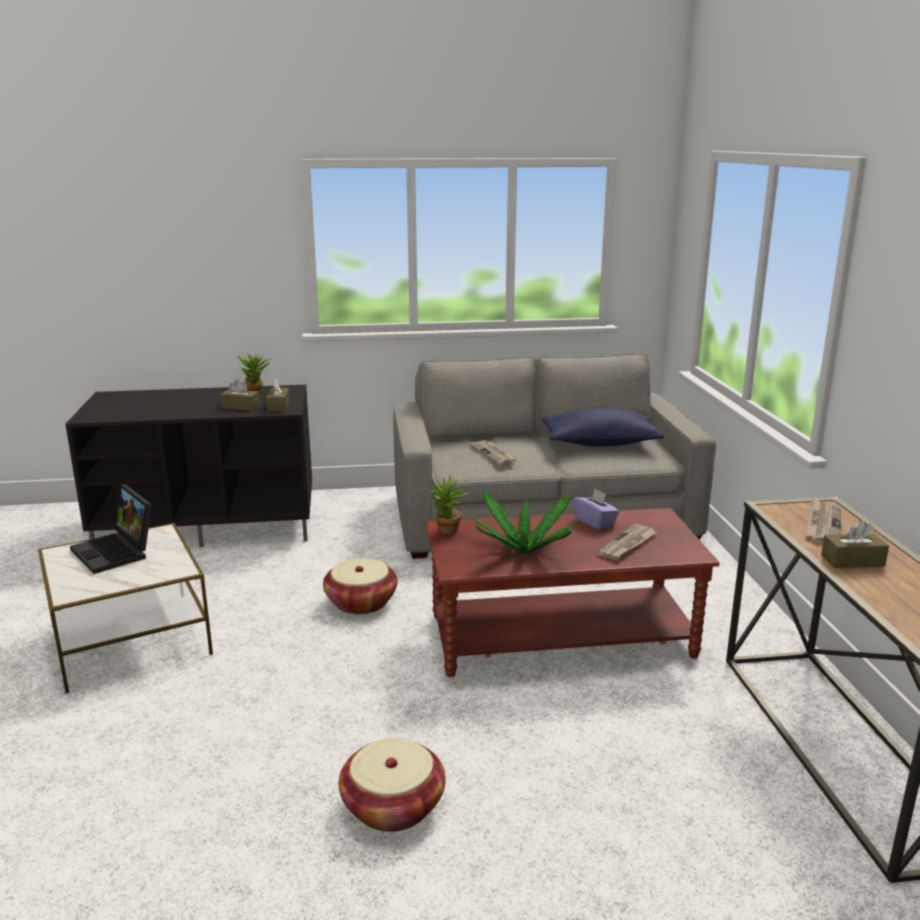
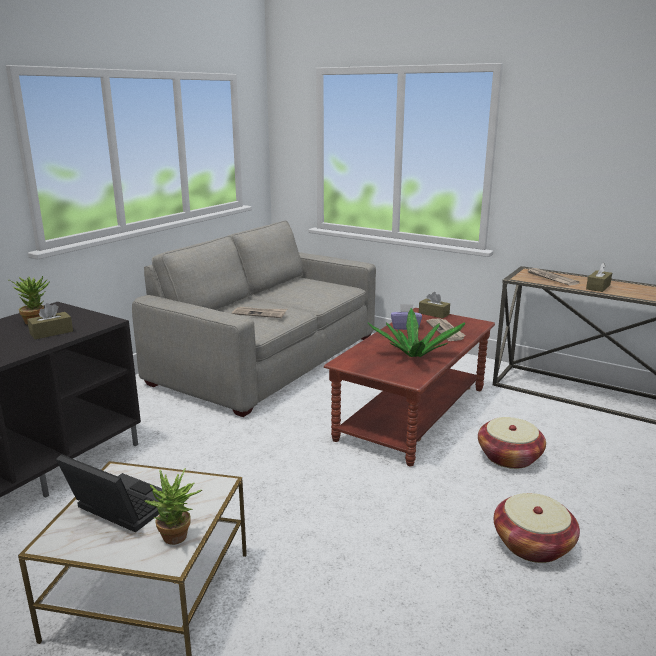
camera: 50 degrees left, 0 degrees up
laptop [70,484,152,574] -> laptop turned 150 degrees counterclockwise [56,454,163,533]
brown tissue box [266,379,290,412] -> brown tissue box moved to [419,292,450,318]
basket [323,558,397,614] -> basket moved to [478,417,546,469]
potted plant [429,474,469,534] -> potted plant moved to [145,468,202,545]
blue pillow [542,408,664,447] -> none

